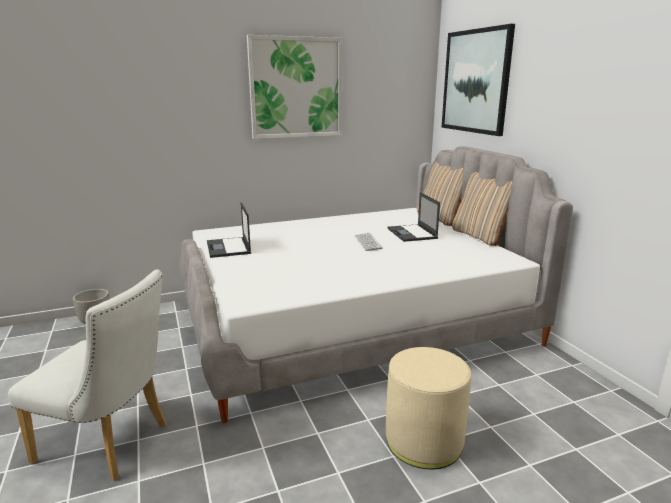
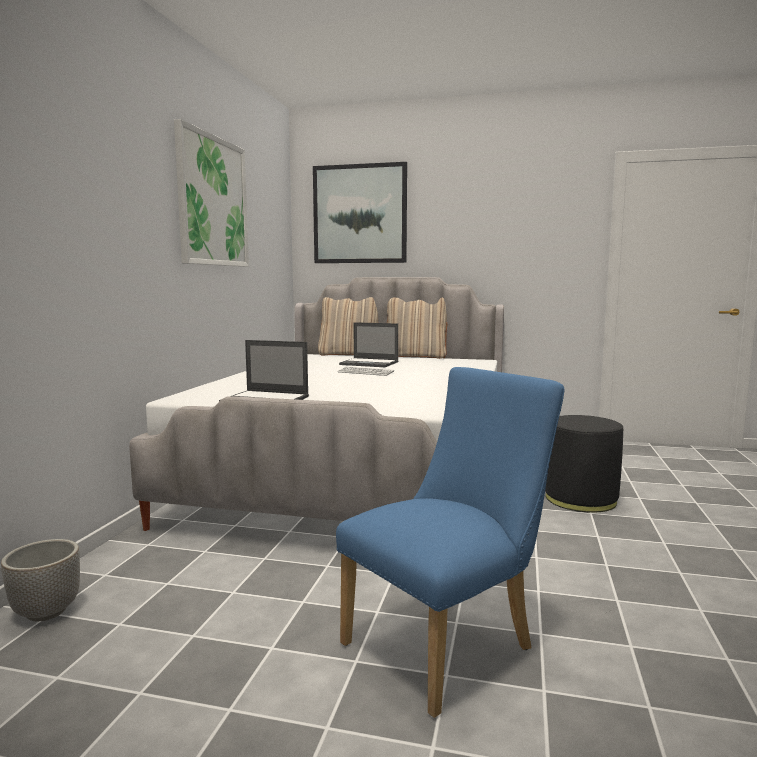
camera: 55 degrees left, 10 degrees down
white chair [8,269,166,480] -> blue chair [336,367,564,718]
beige ottoman [386,347,471,469] -> black ottoman [545,415,623,513]

